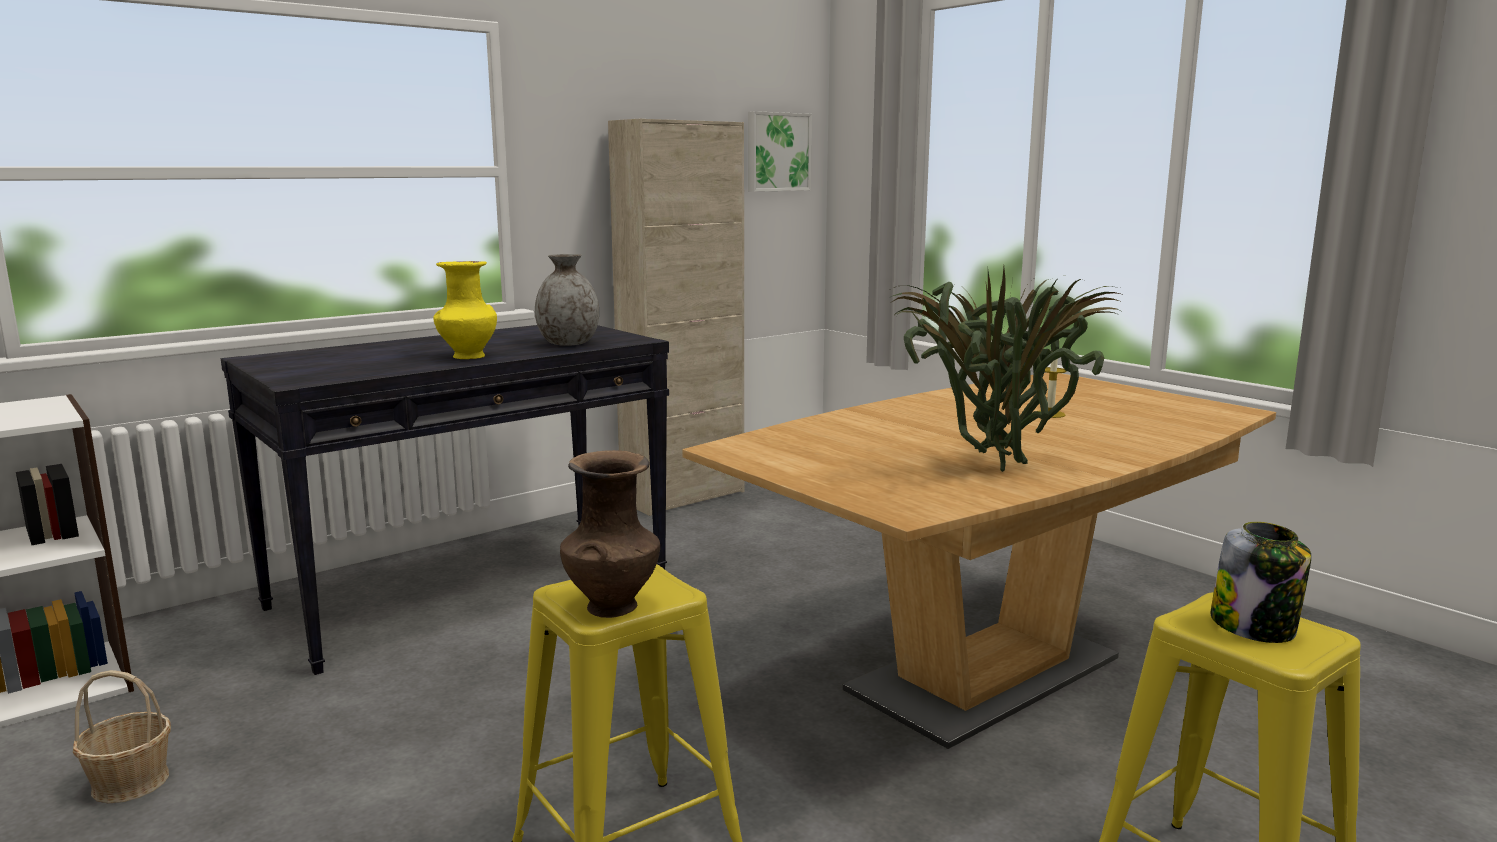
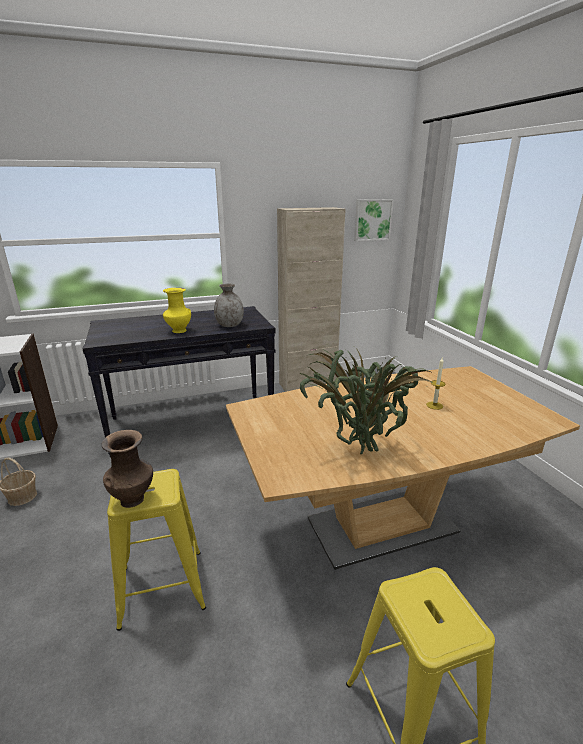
camera: 20 degrees right, 10 degrees up
jar [1210,522,1311,643] -> none

